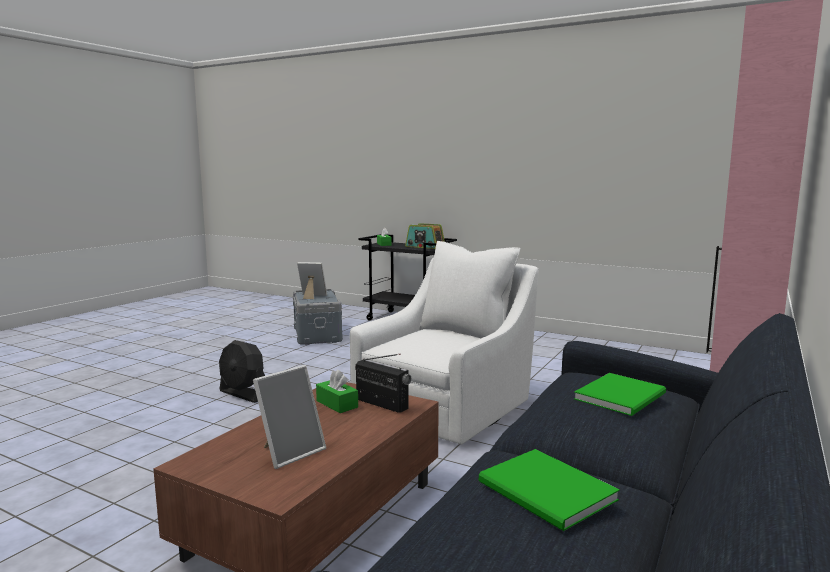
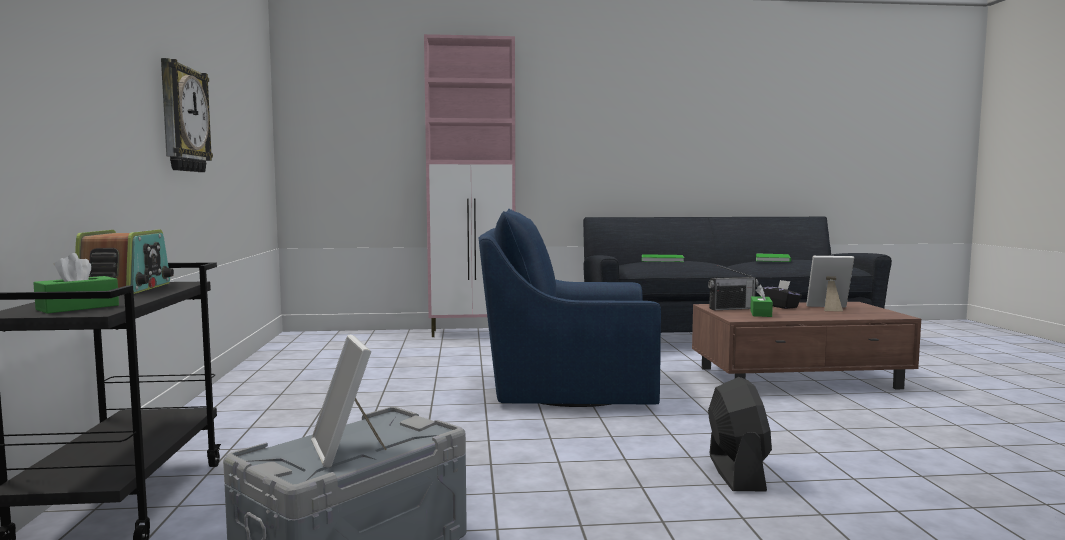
camera: 125 degrees left, 5 degrees down
white armchair [350,241,539,445] -> blue armchair [478,209,661,407]
radio [355,354,411,413] -> radio turned 105 degrees counterclockwise [708,265,758,310]
none -> wall clock [161,58,213,172]
none -> black tissue box [763,280,802,309]

